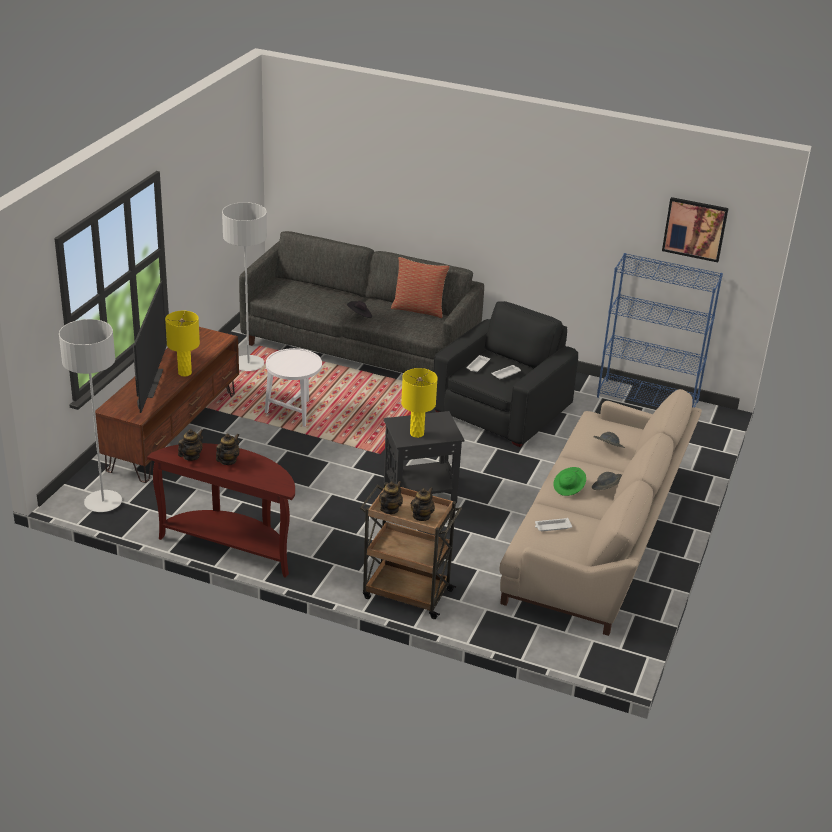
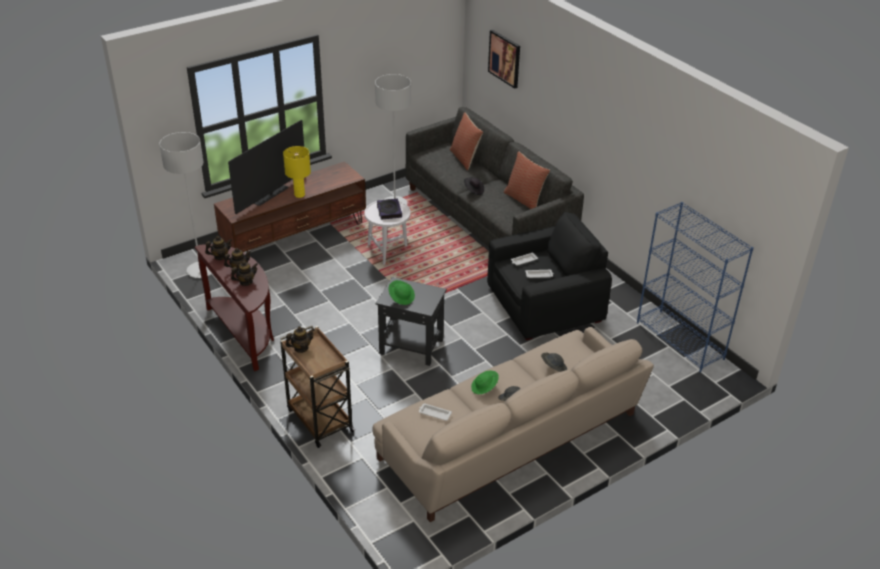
camera: 35 degrees right, 5 degrees up
yellow table lamp [401,368,438,438] -> green hat [388,280,415,305]
teapot [411,487,435,521] -> teapot moved to [231,261,258,286]
picture [662,197,729,262] -> picture moved to [488,30,520,89]
none -> book [377,199,402,220]
none -> pillow [450,112,483,171]

